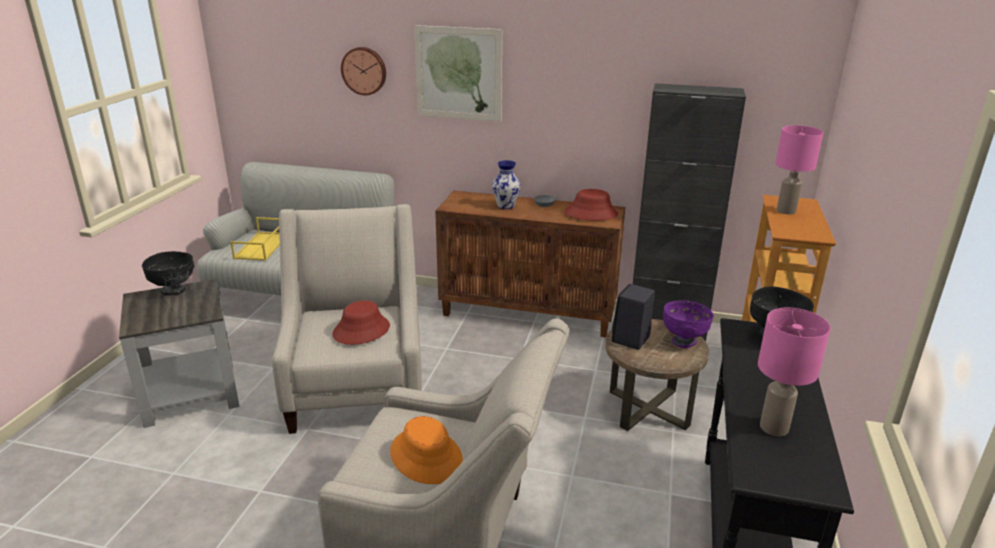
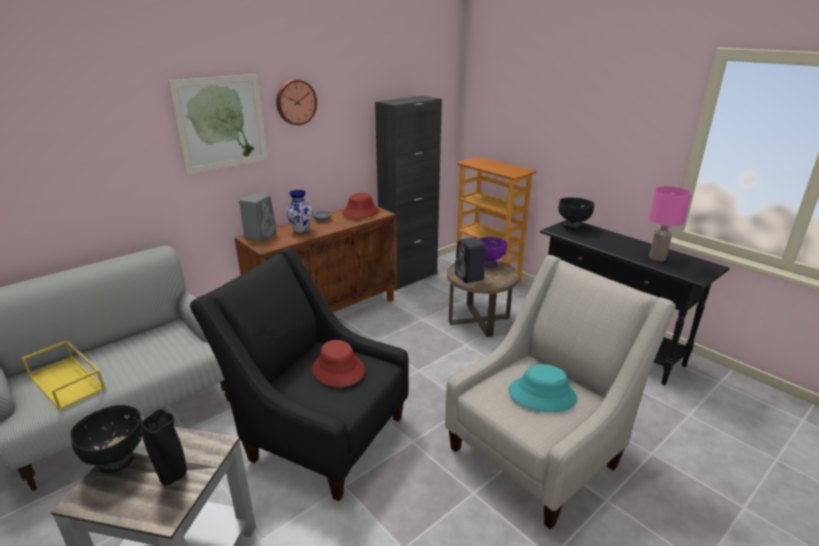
camera: 55 degrees left, 0 degrees up
beige armchair [272,204,422,434] -> black armchair [190,247,409,501]
wall clock [341,47,386,95] -> wall clock moved to [276,80,317,125]
orange hat [390,416,463,484] -> turquoise hat [508,364,577,412]
pink table lamp [776,125,824,214] -> none
none -> black vase [141,409,187,486]
none -> grey speaker [239,194,276,242]

